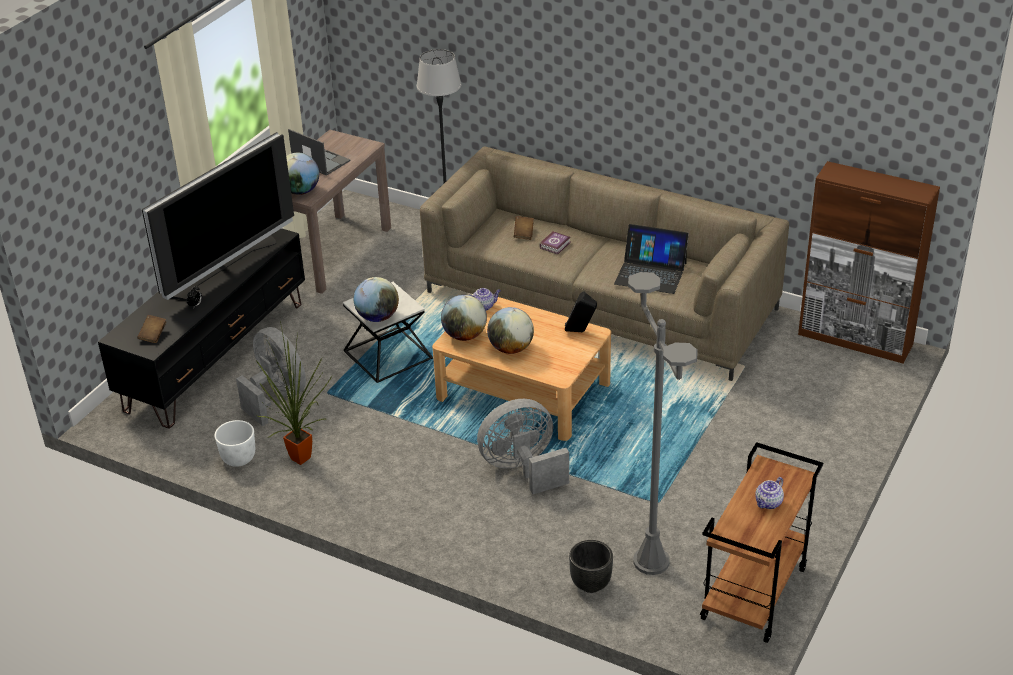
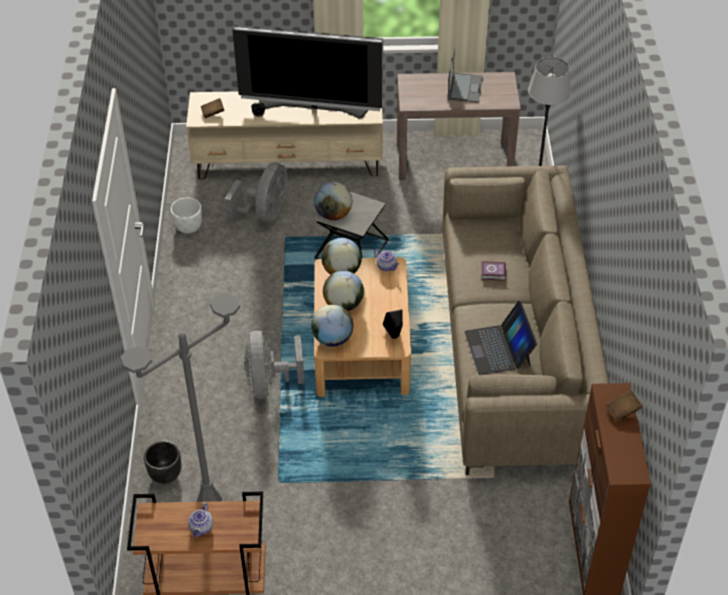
camera: 60 degrees right, 10 degrees up
black tv stand [98,228,305,428] -> beige tv stand [186,91,383,179]
potted plant [256,321,332,465] -> none
globe [286,153,319,195] -> globe moved to [311,305,353,347]
grey fan [477,399,569,494] -> grey fan turned 135 degrees counterclockwise [244,331,304,399]
brown book [514,216,534,240] -> brown book moved to [606,390,642,422]
teapot [755,477,784,509] -> teapot turned 90 degrees counterclockwise [188,502,213,537]

